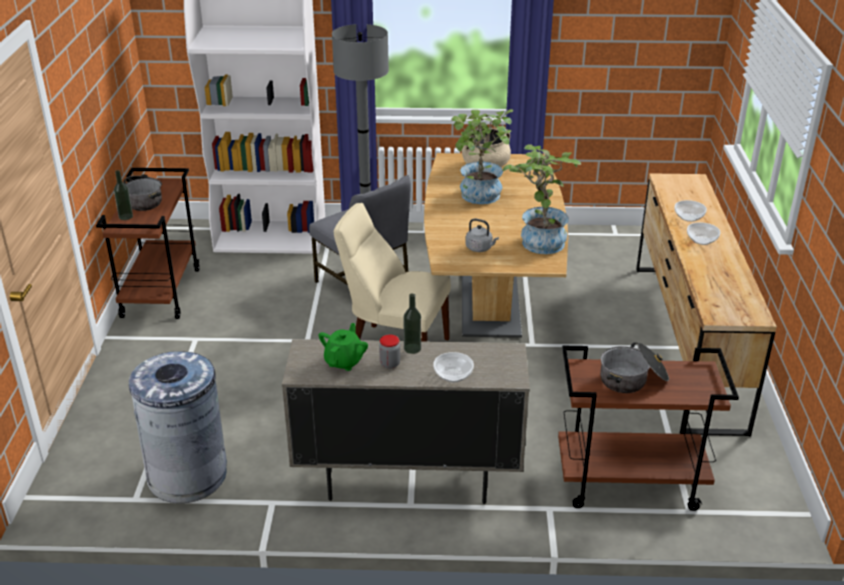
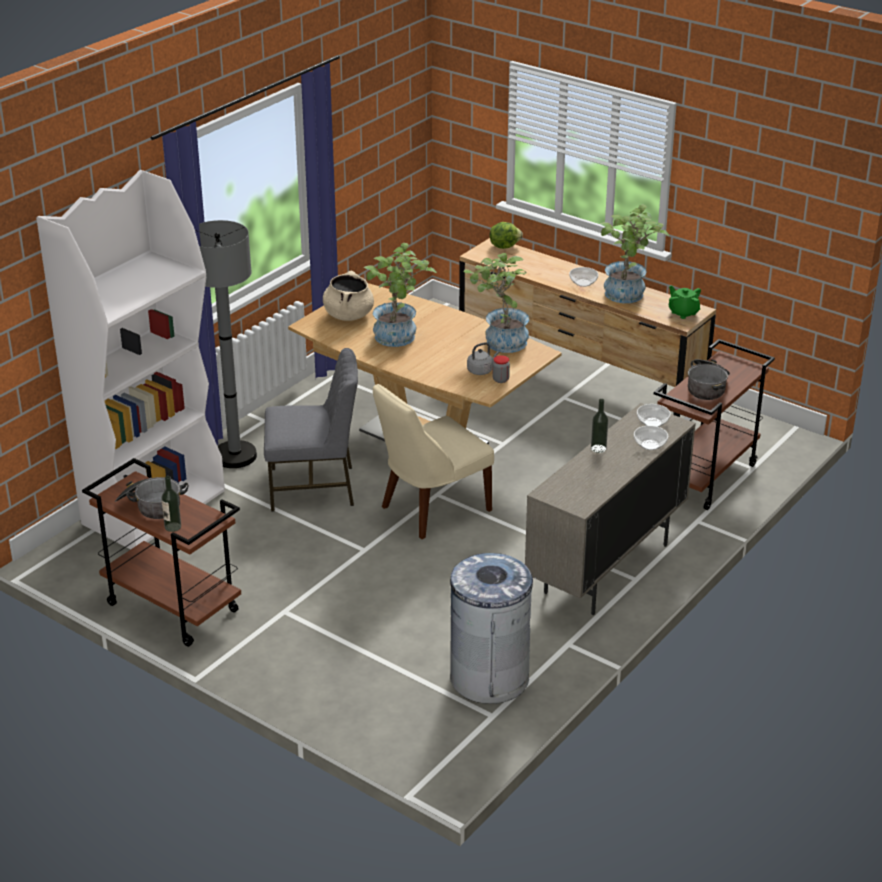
camera: 55 degrees left, 0 degrees up
green teapot [318,323,368,371] -> green teapot moved to [669,286,701,319]
jar [379,335,400,369] -> jar moved to [493,355,510,383]
bowl [675,200,707,222] -> bowl moved to [637,404,671,427]
none -> lettuce [490,222,523,249]
none -> potted plant [600,205,669,303]

